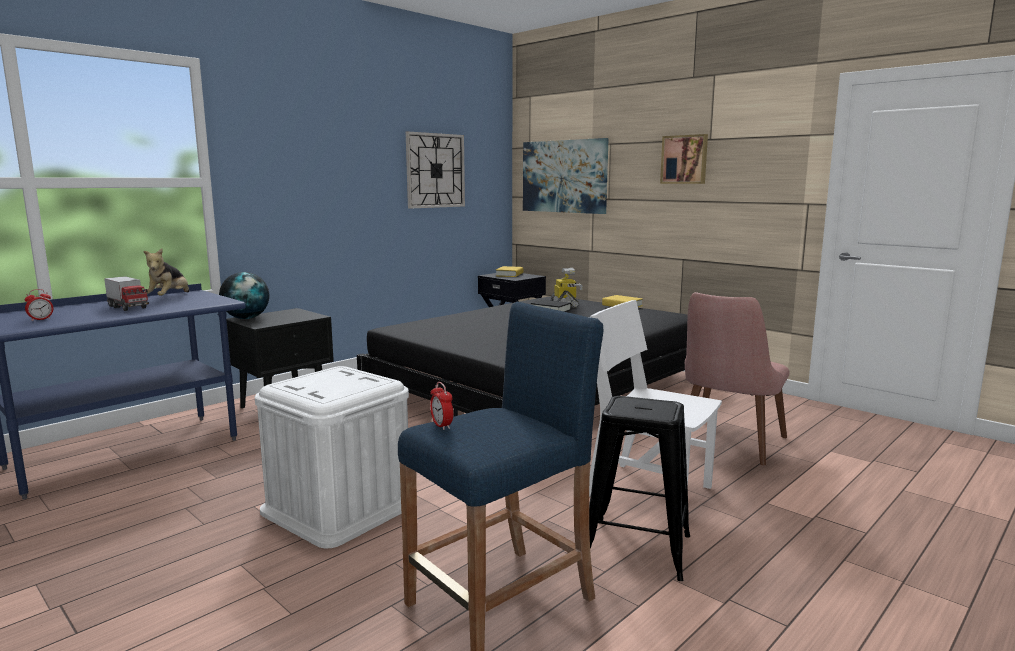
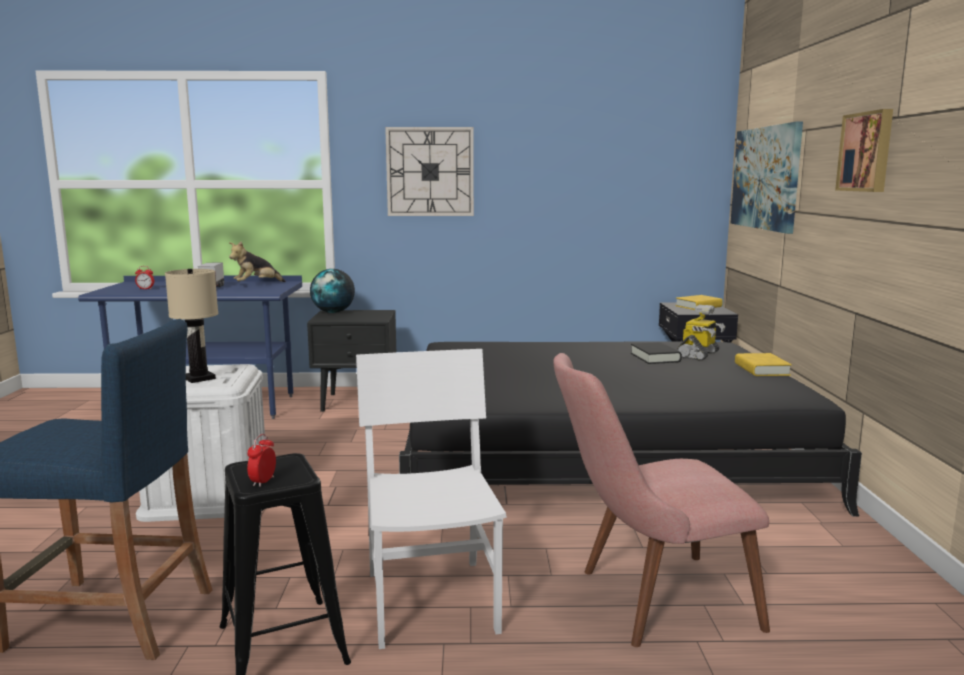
camera: 45 degrees right, 0 degrees up
wall clock [406,131,465,209] -> wall clock moved to [385,127,474,216]
alarm clock [430,382,453,430] -> alarm clock moved to [247,434,276,487]
none -> beige table lamp [165,269,218,383]

